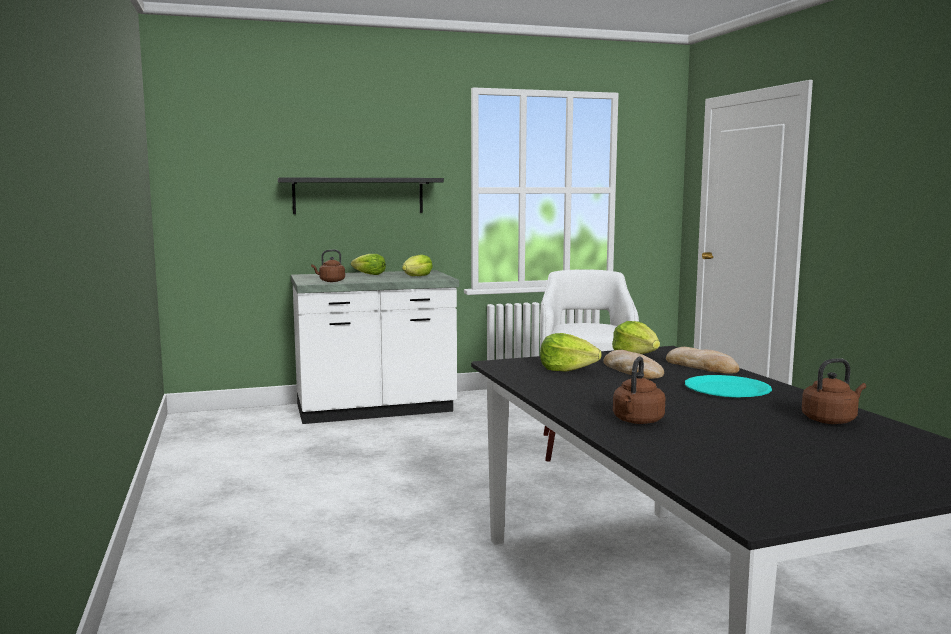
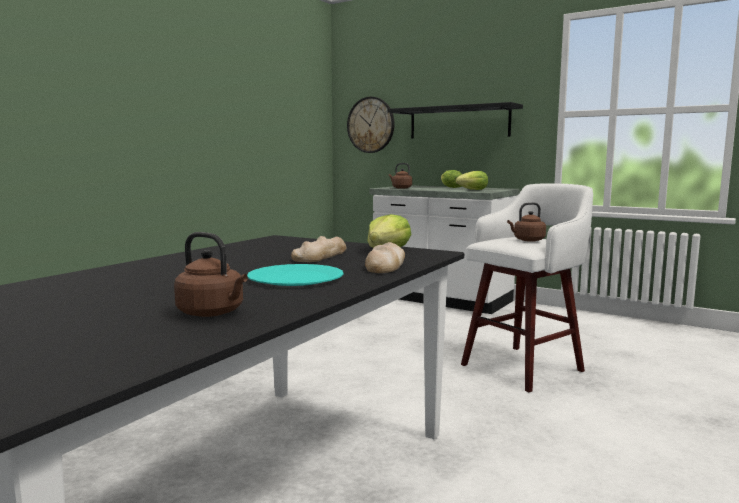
camera: 50 degrees right, 0 degrees up
lettuce [540,333,602,372] -> none
brown kettle [613,357,665,424] -> brown kettle moved to [507,202,546,242]
none -> wall clock [347,97,395,153]

